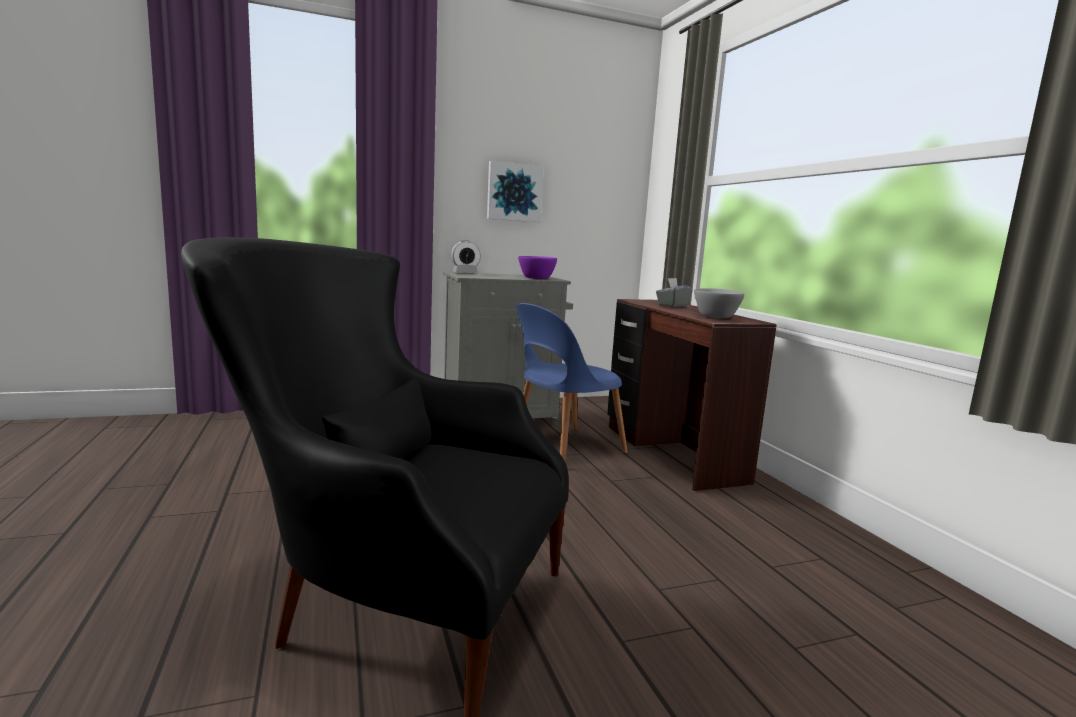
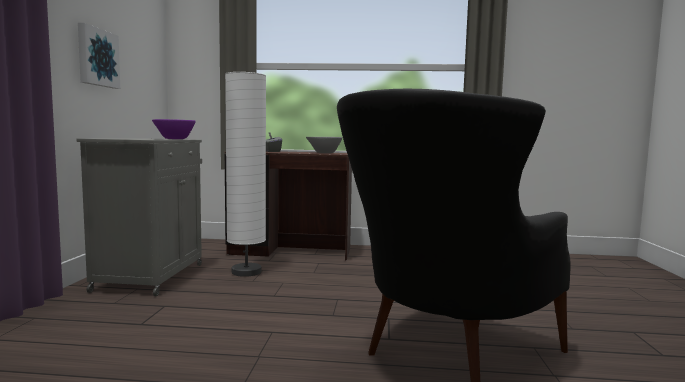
camera: 65 degrees left, 5 degrees down
alarm clock [451,240,481,273] -> none
blue chair [516,303,628,463] -> white floor lamp [225,72,266,277]

